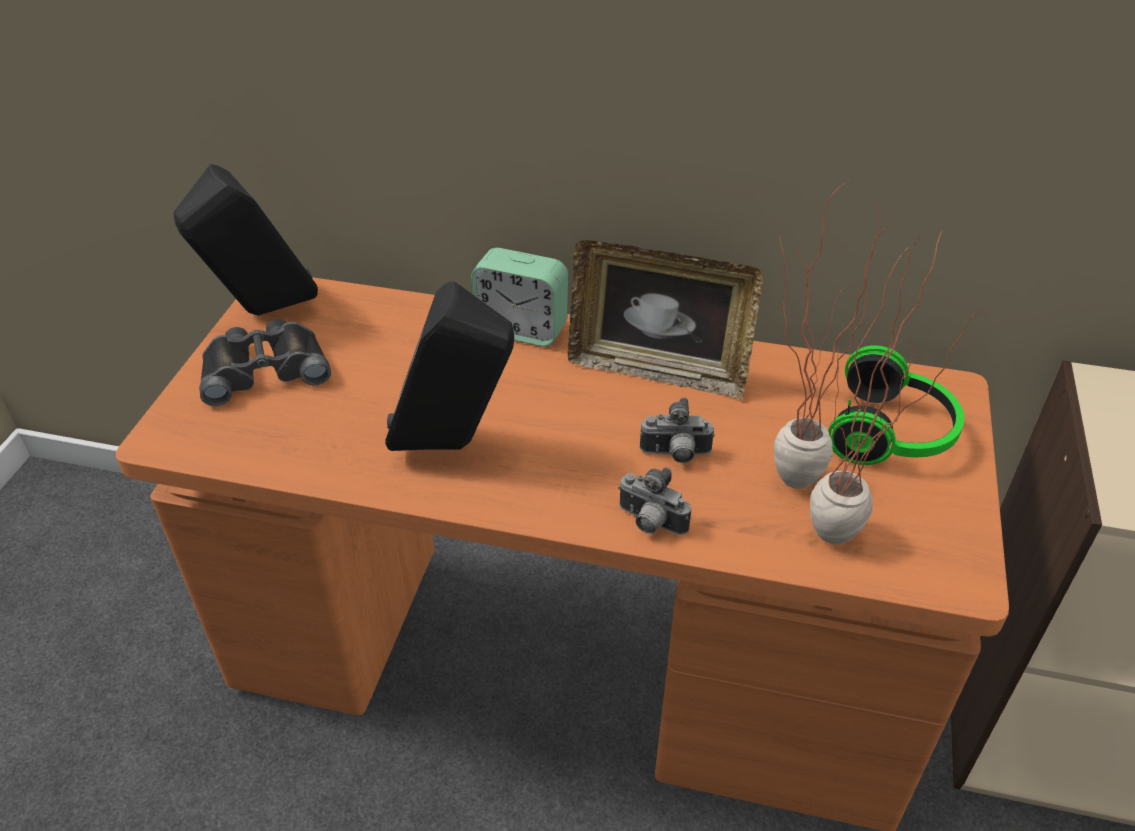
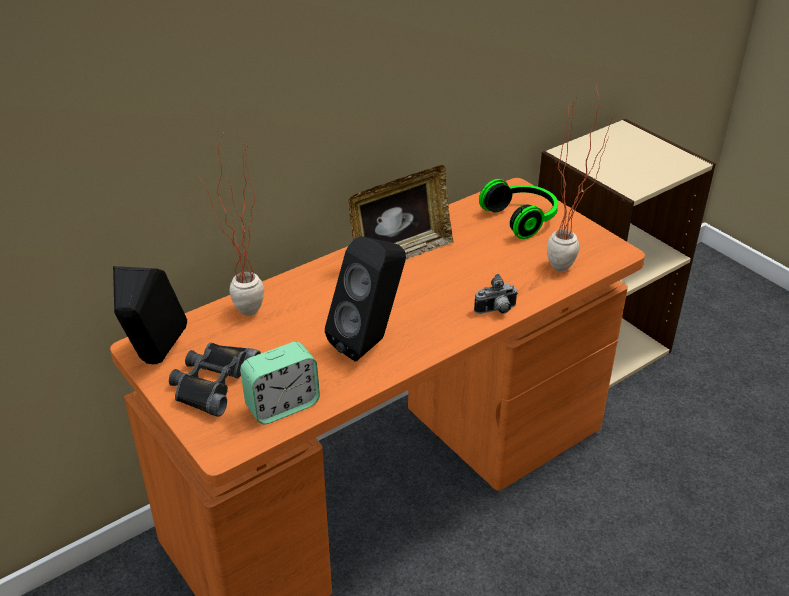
camera: 50 degrees left, 5 degrees down
alarm clock [471,248,568,347] -> alarm clock moved to [240,342,320,424]
camera [640,398,715,463] -> none
potted plant [774,181,889,489] -> potted plant moved to [199,130,264,316]

